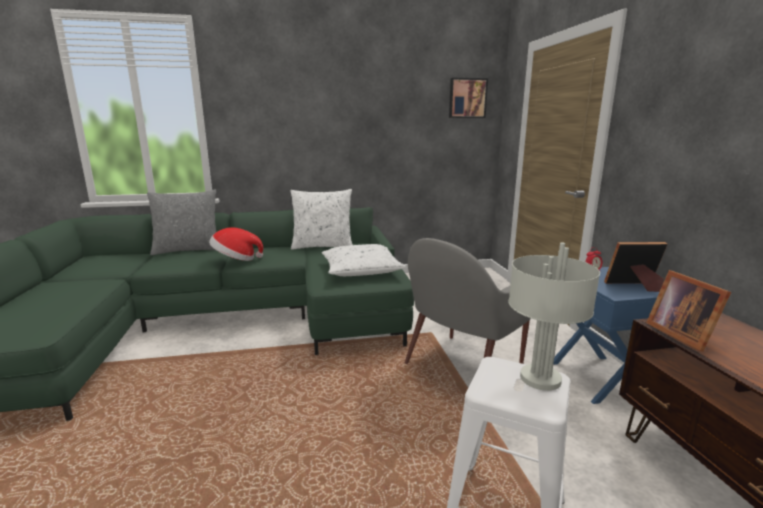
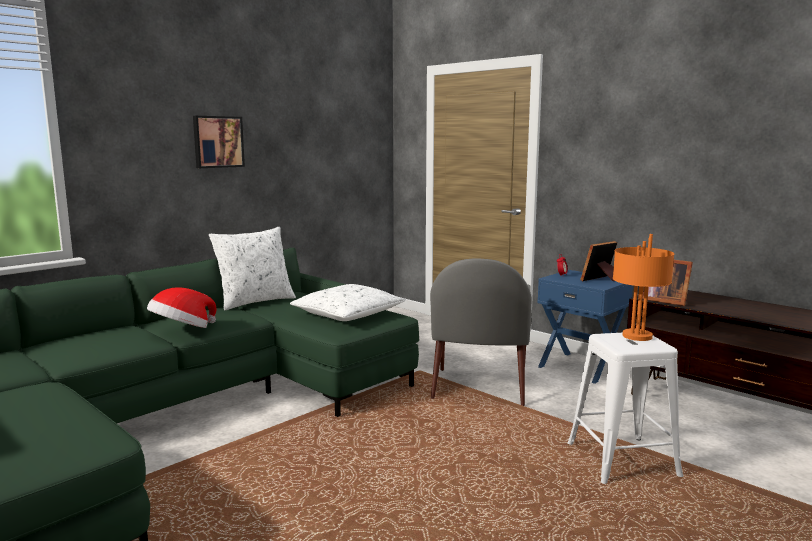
camera: 35 degrees left, 5 degrees down
grey pillow [147,190,217,255] -> none
picture [449,78,488,118] -> picture moved to [193,116,245,168]
grey table lamp [508,243,600,391] -> orange table lamp [613,234,675,341]

